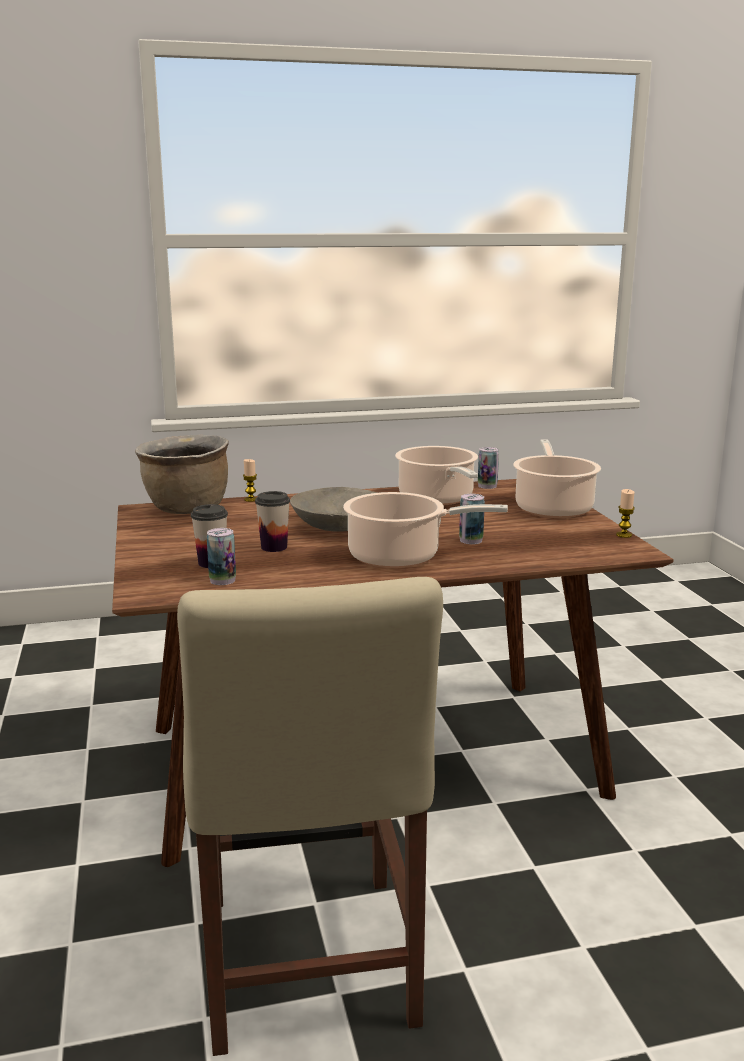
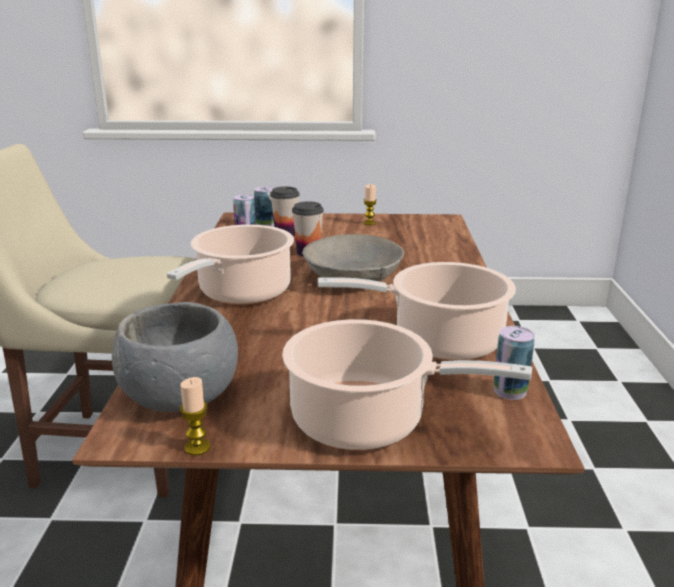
camera: 105 degrees right, 5 degrees up
brown cooking pot [135,434,229,514] -> none
candle [243,459,257,502] -> candle moved to [363,184,377,225]
can [459,494,485,544] -> can moved to [254,187,274,227]
none -> grey bowl [112,302,238,412]

